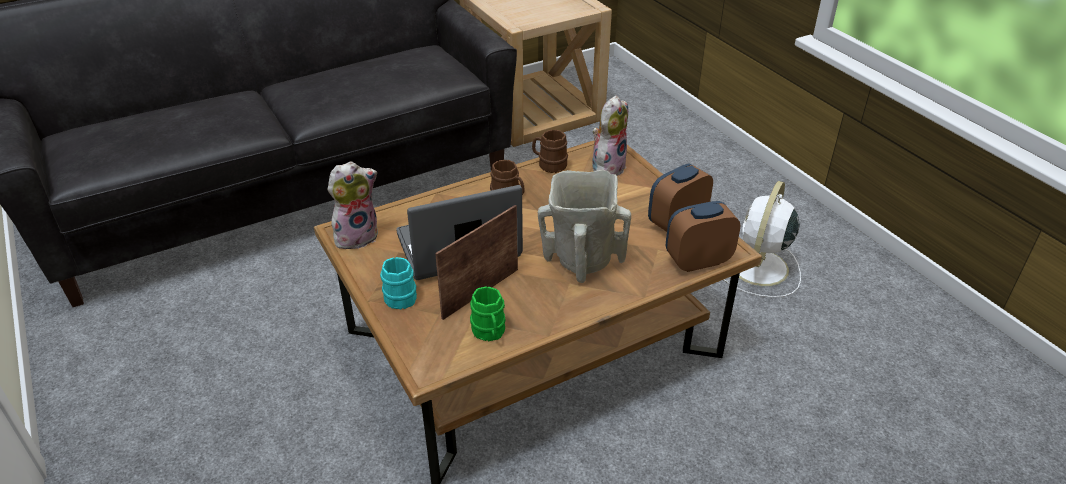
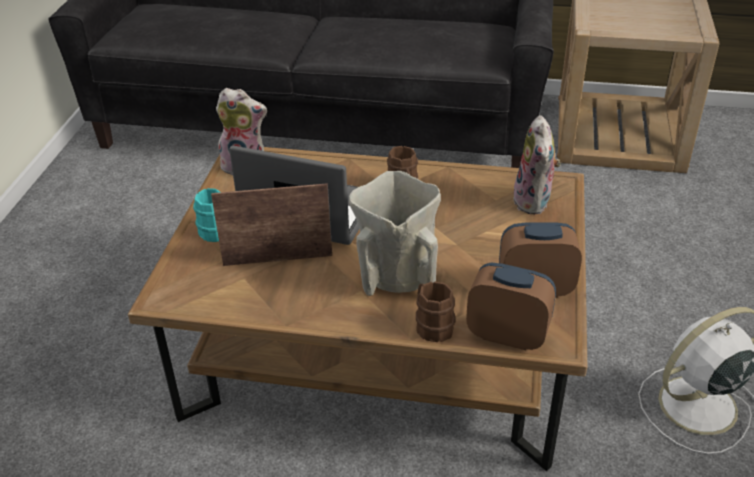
camera: 40 degrees right, 0 degrees up
green mug [470,286,505,341] -> none
brown mug [532,129,568,173] -> brown mug moved to [416,281,456,342]
plush toy [592,95,628,176] -> plush toy turned 105 degrees clockwise [513,115,561,214]

